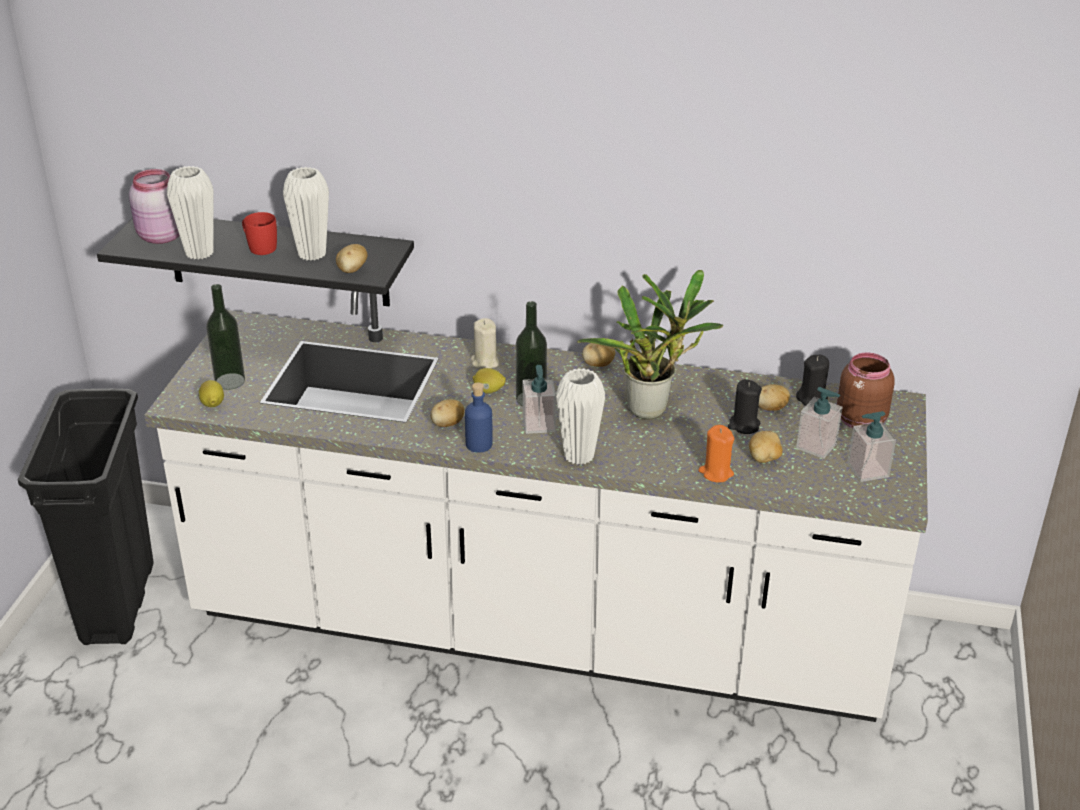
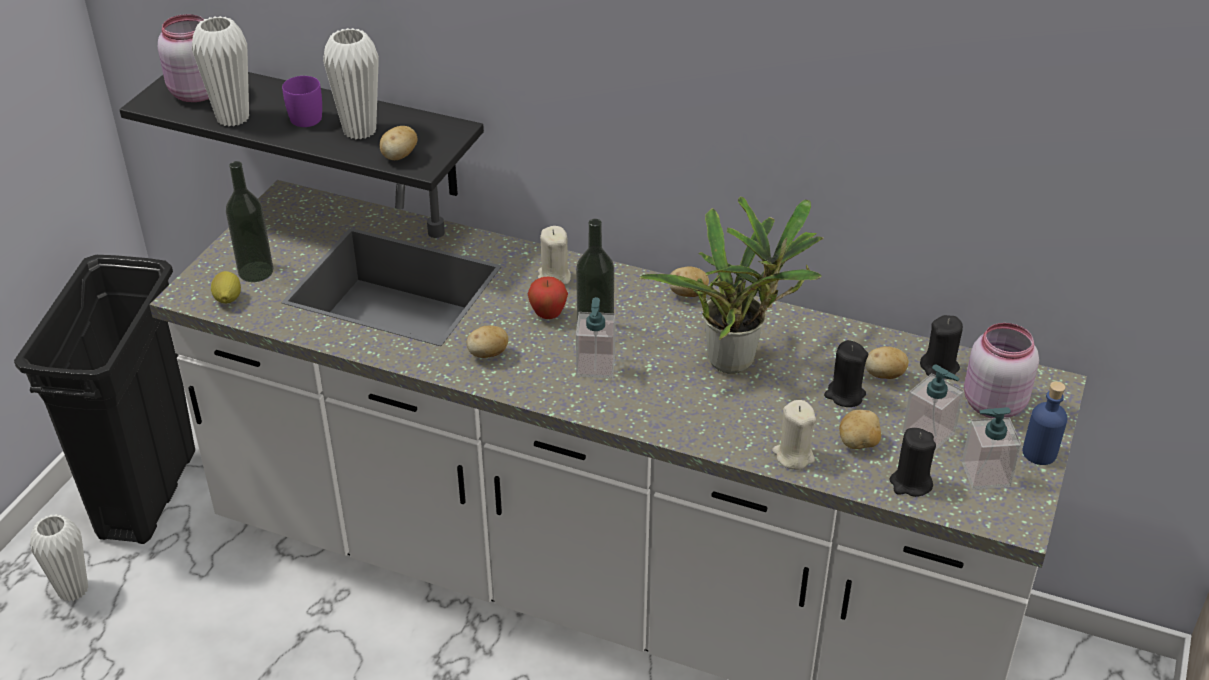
camera: 10 degrees right, 5 degrees up
red mug [242,212,277,255] -> purple mug [282,76,322,127]
blue bottle [465,383,493,453] -> blue bottle moved to [1022,381,1067,465]
lemon [473,368,506,393] -> apple [527,277,568,319]
white vase [556,368,605,465] -> white vase moved to [30,514,88,602]
orange candle [698,425,735,482] -> beige candle [772,400,816,470]
brown jar [837,353,895,428] -> pink jar [964,323,1039,418]
none -> black candle [890,428,936,497]

